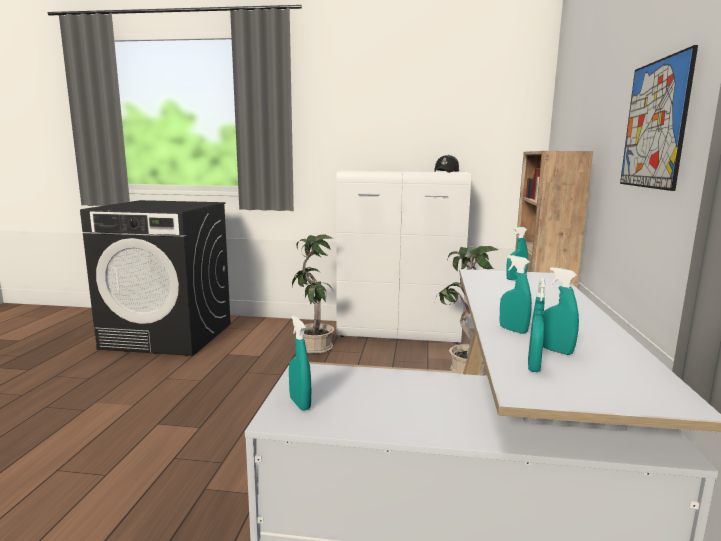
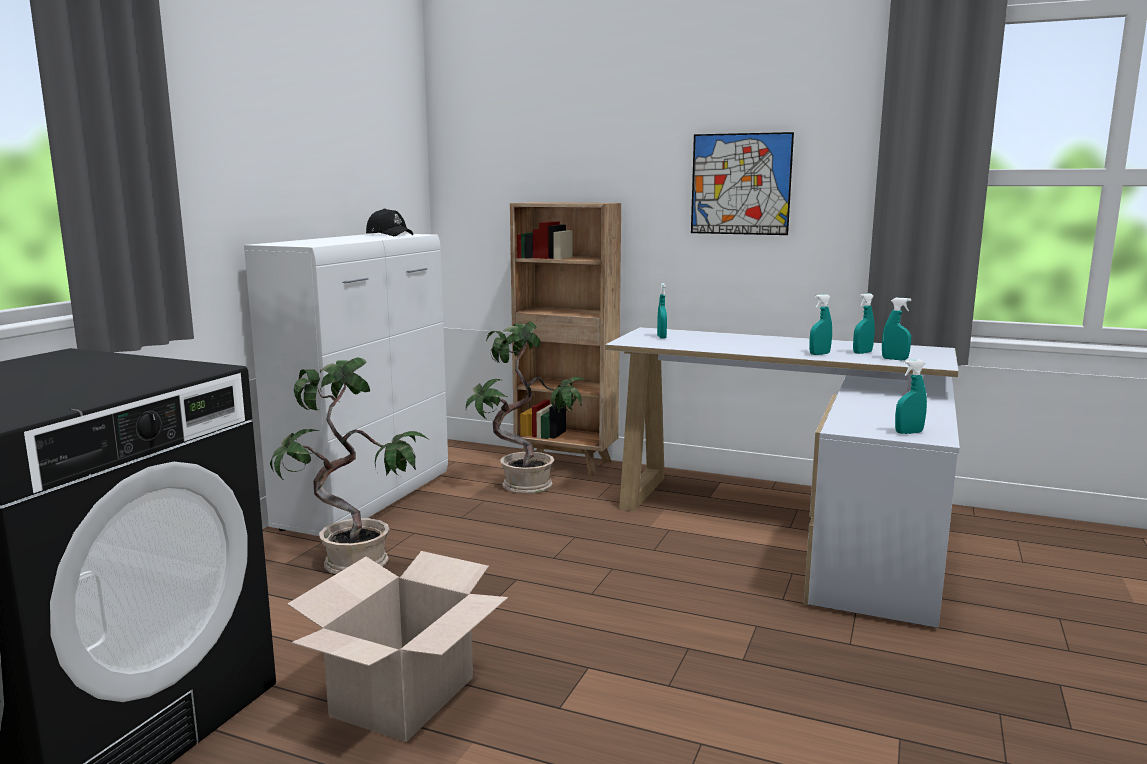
camera: 75 degrees left, 0 degrees up
none -> cardboard box [287,551,508,742]

